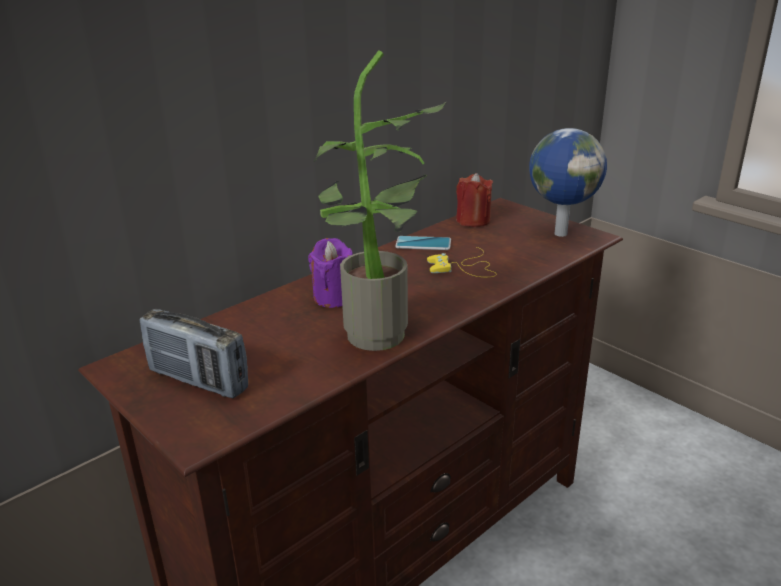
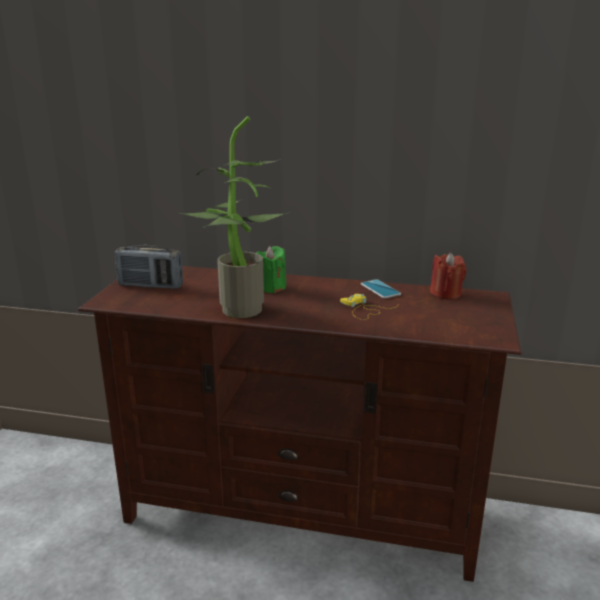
camera: 55 degrees right, 5 degrees down
radio [139,309,248,398] -> radio turned 75 degrees counterclockwise [115,245,183,289]
purple candle [308,238,353,308] -> green candle [256,246,286,293]
globe [529,128,607,237] -> none

